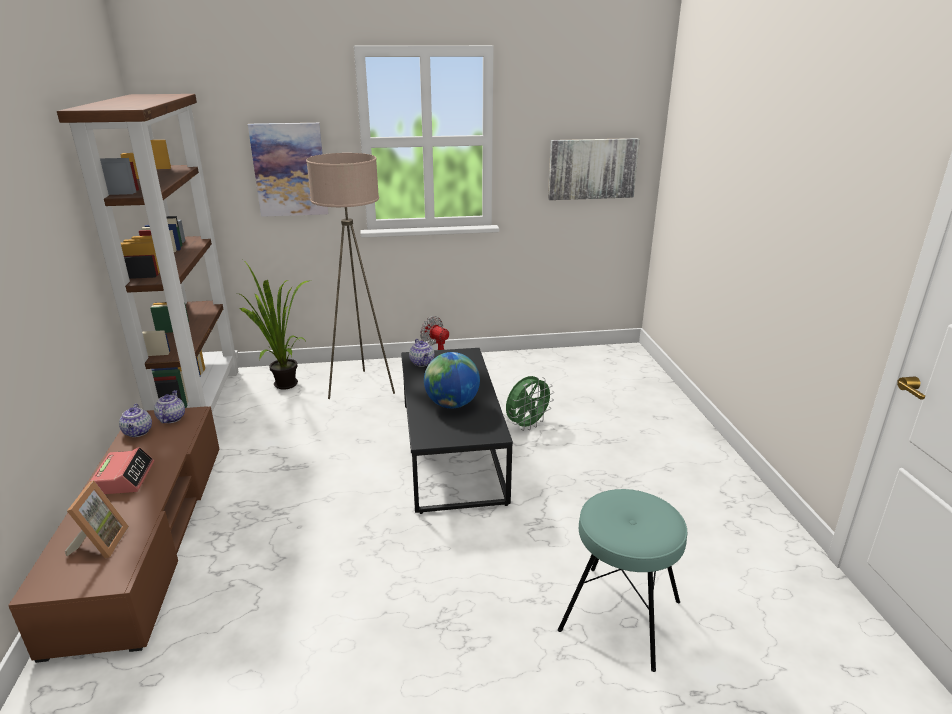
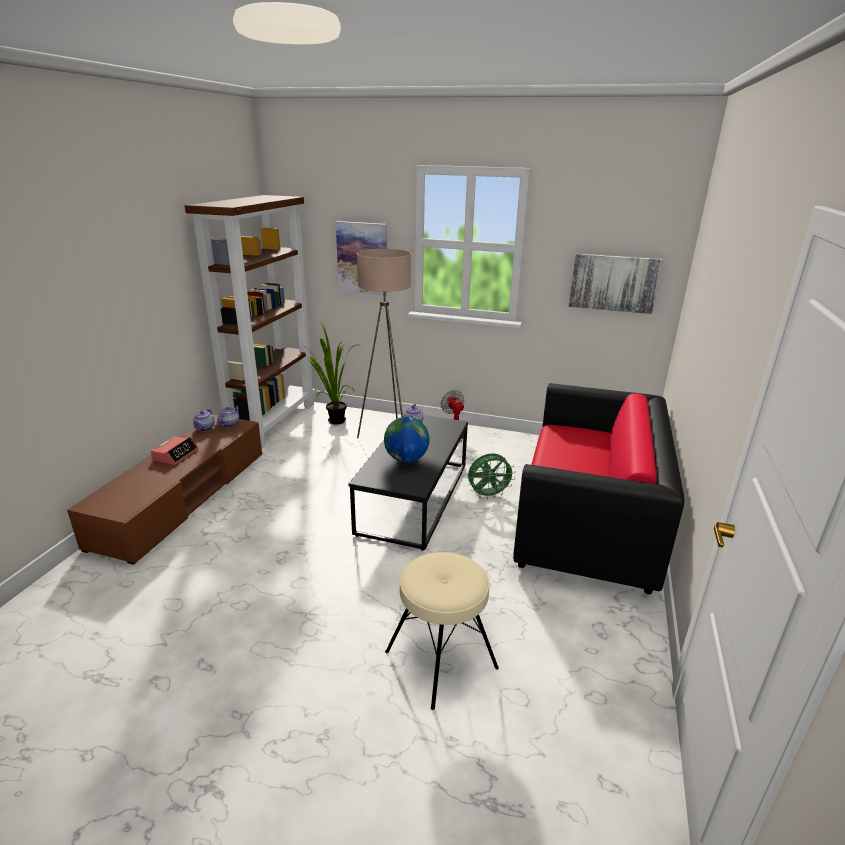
camera: 25 degrees right, 0 degrees up
picture frame [65,480,129,559] -> none
turquoise stool [558,489,687,672] -> beige stool [385,552,499,710]
none -> sofa [513,383,684,594]

